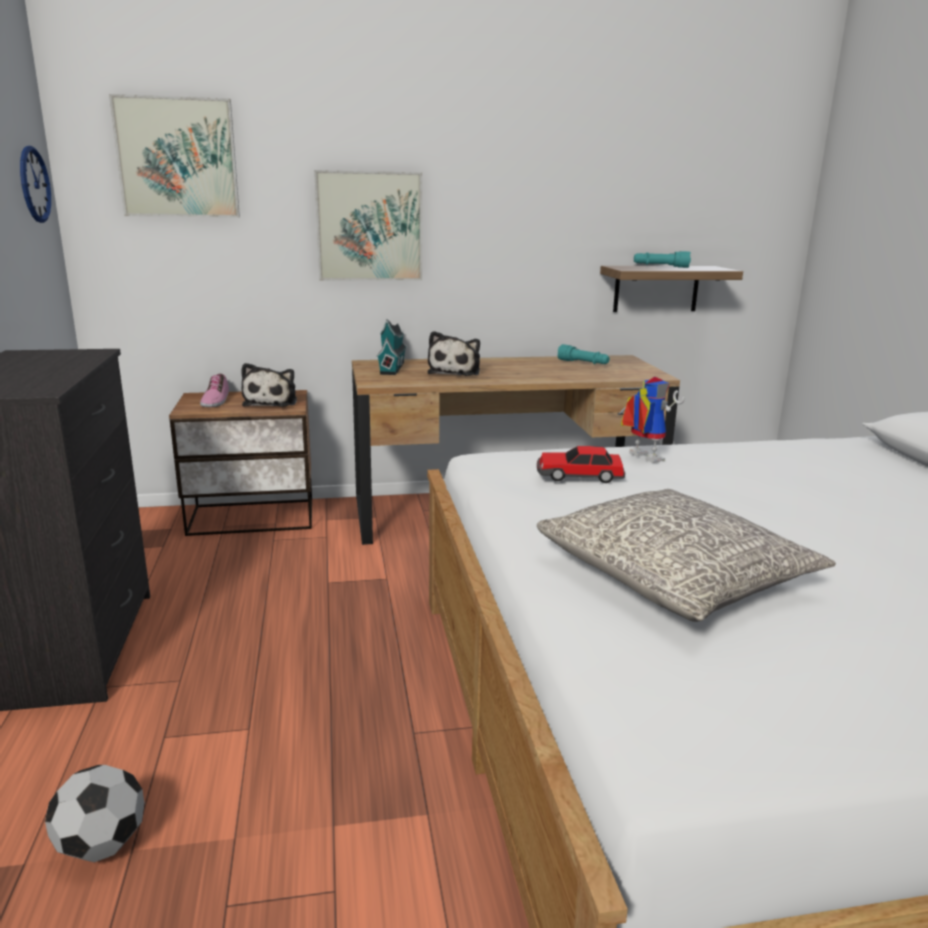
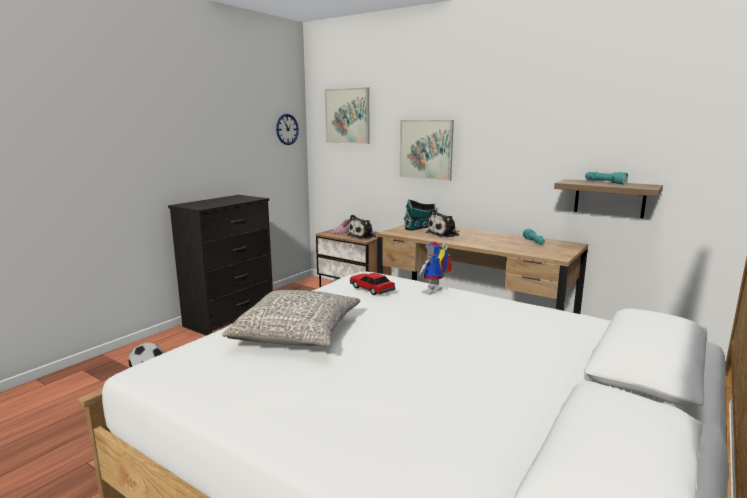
camera: 45 degrees right, 5 degrees down
toy robot [618,377,685,463] -> toy robot turned 150 degrees counterclockwise [418,242,453,295]

